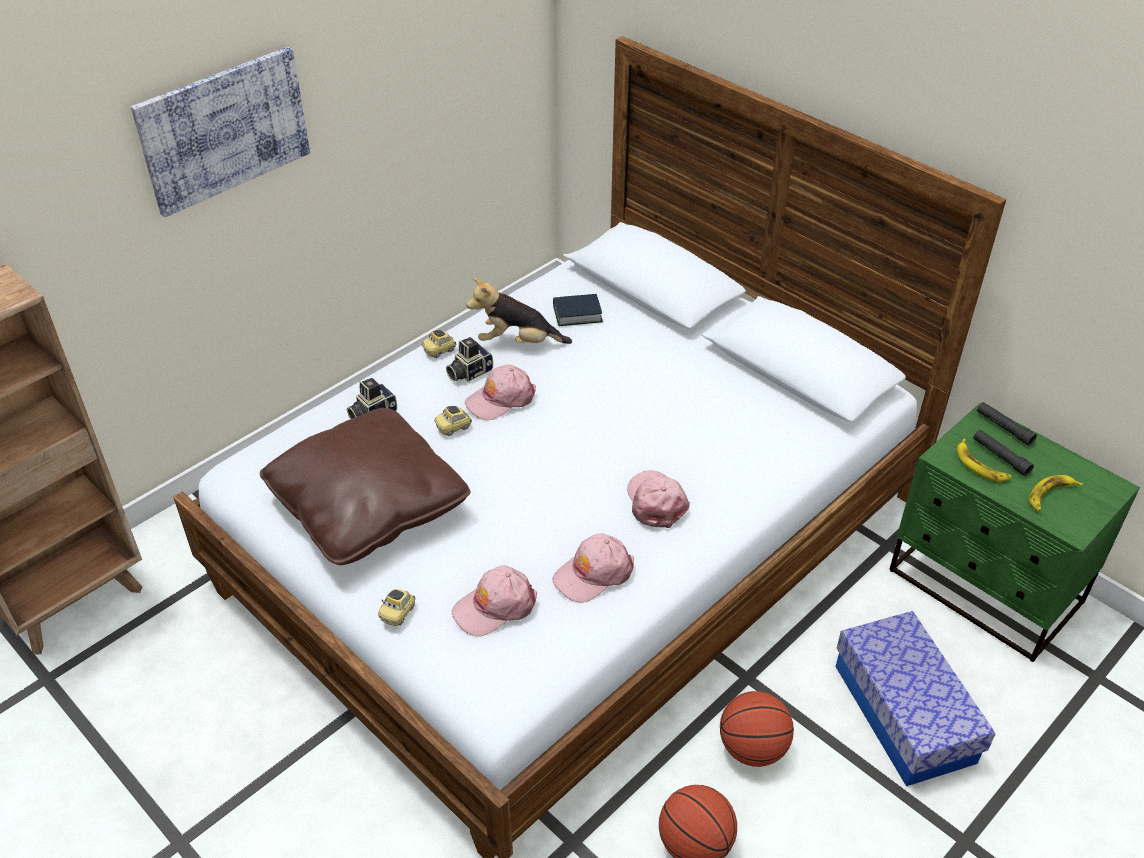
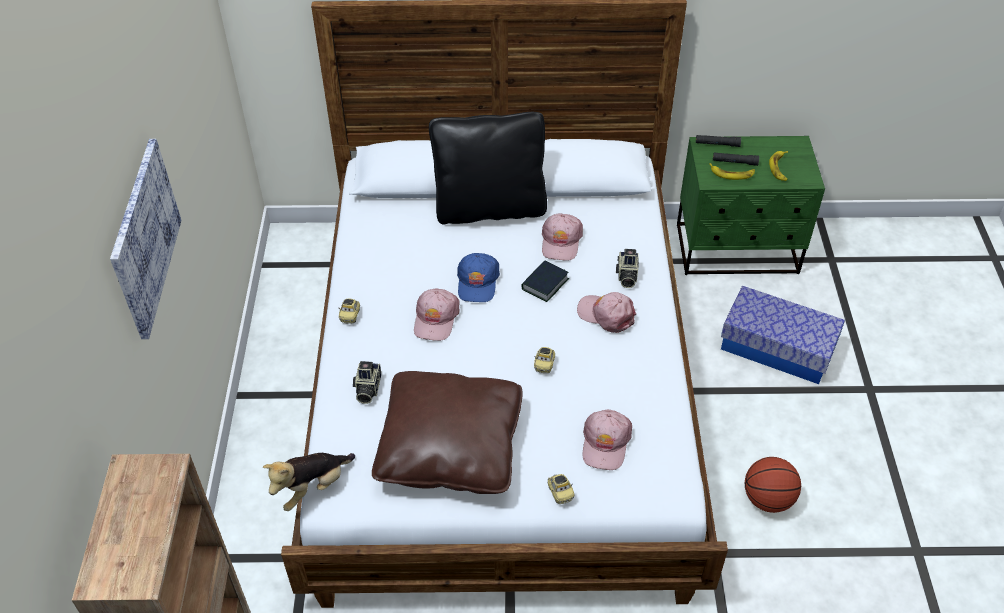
camera: 45 degrees left, 5 degrees up
toy car [434,406,472,436] -> toy car moved to [534,347,555,373]
camera [446,337,493,382] -> camera moved to [616,249,639,288]
plush toy [467,278,572,344] -> plush toy moved to [263,453,355,511]
pink cap [552,534,634,603] -> pink cap moved to [542,213,583,261]
book [553,294,603,326] -> book moved to [521,260,569,302]
basketball [720,691,794,767] -> none
none -> black pillow [429,112,547,225]
none -> blue cap [457,253,500,302]

